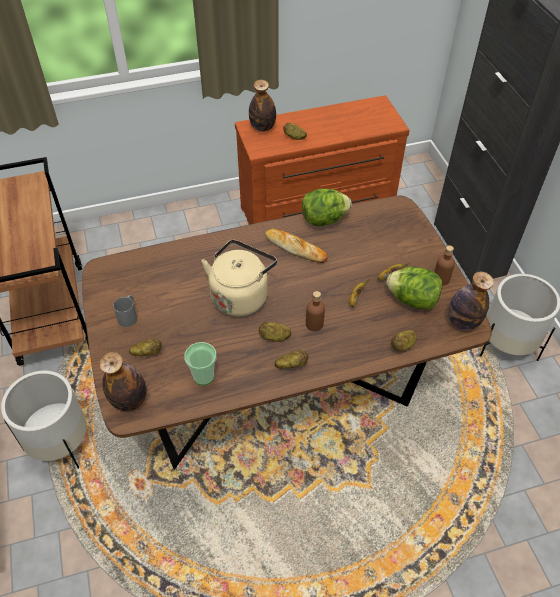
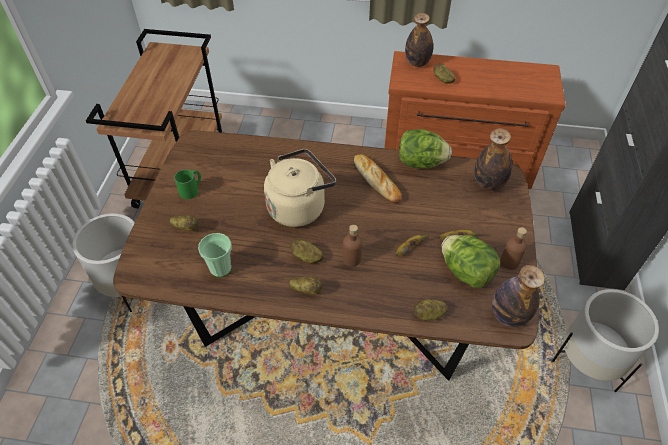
camera: 25 degrees right, 0 degrees up
bottle [100,352,147,411] -> bottle moved to [475,128,512,191]
grey mug [113,295,137,327] -> green mug [174,169,201,199]

